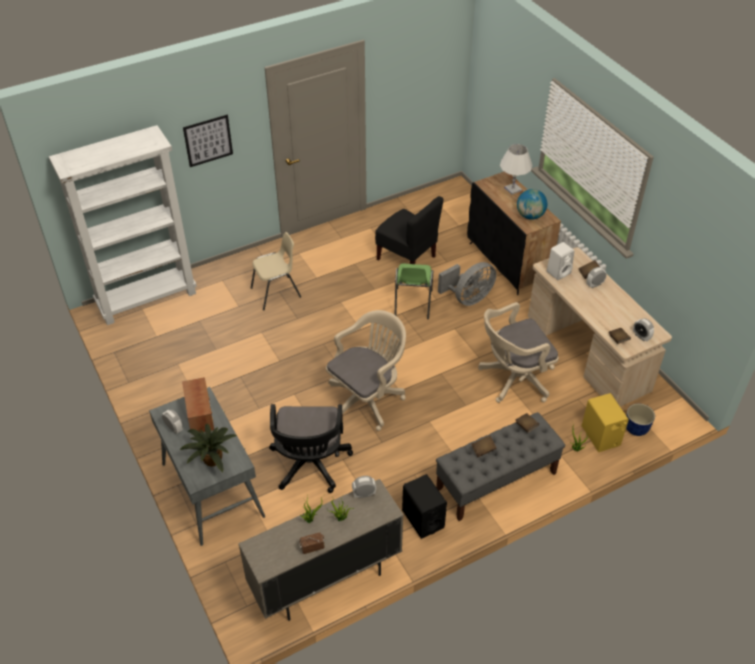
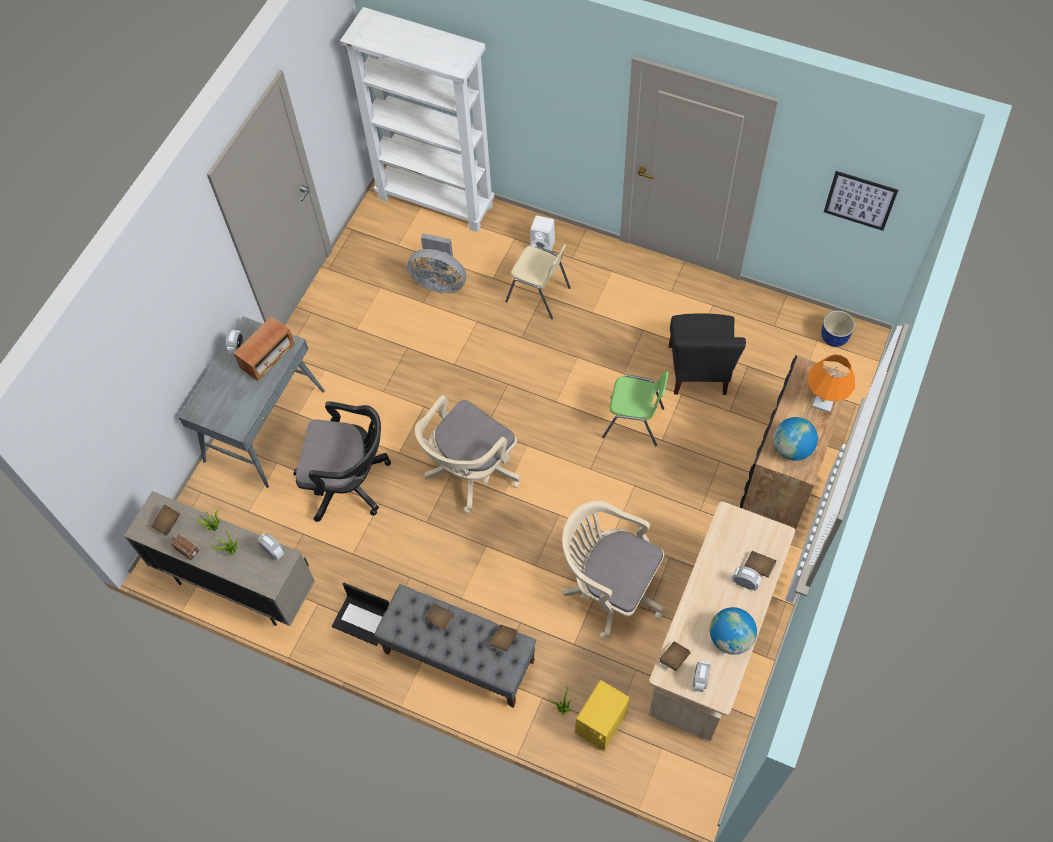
camera: 55 degrees right, 15 degrees up
potted plant [180,424,237,472] -> none
picture [183,115,233,167] -> picture moved to [824,171,898,231]
black office chair [269,404,353,493] -> black office chair turned 135 degrees counterclockwise [293,401,391,522]
beige office chair [326,310,406,431] -> beige office chair turned 120 degrees clockwise [415,395,520,513]
green chair [395,264,433,319] -> green chair turned 135 degrees counterclockwise [602,371,669,446]
black speaker [402,474,447,539] -> laptop [332,582,389,646]
grey fan [438,262,496,306] -> grey fan moved to [407,233,466,293]
white table lamp [500,144,532,195] -> orange table lamp [808,354,855,413]
white speaker [547,242,574,280] -> white speaker moved to [530,216,555,251]
planter [626,404,655,436] -> planter moved to [821,311,855,347]
none -> brown book [151,505,180,536]
none -> globe [710,607,757,655]

